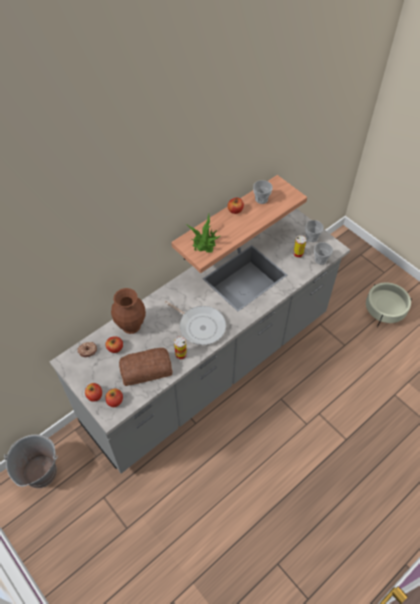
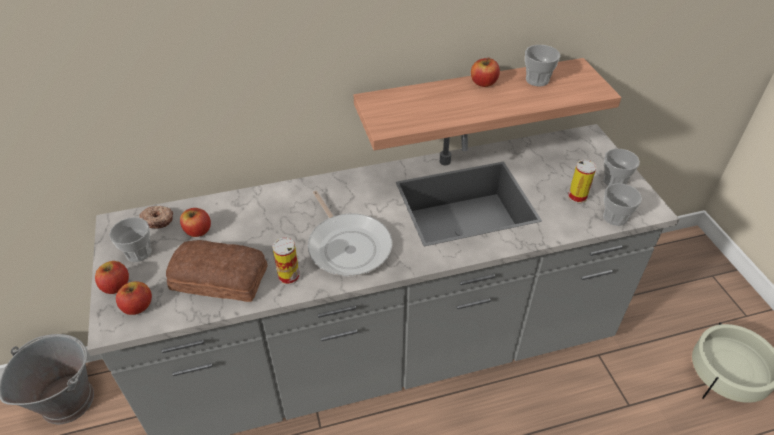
camera: 25 degrees right, 10 degrees down
brown vase [111,288,146,334] -> none
potted plant [186,214,220,252] -> none
none -> cup [109,217,152,262]

